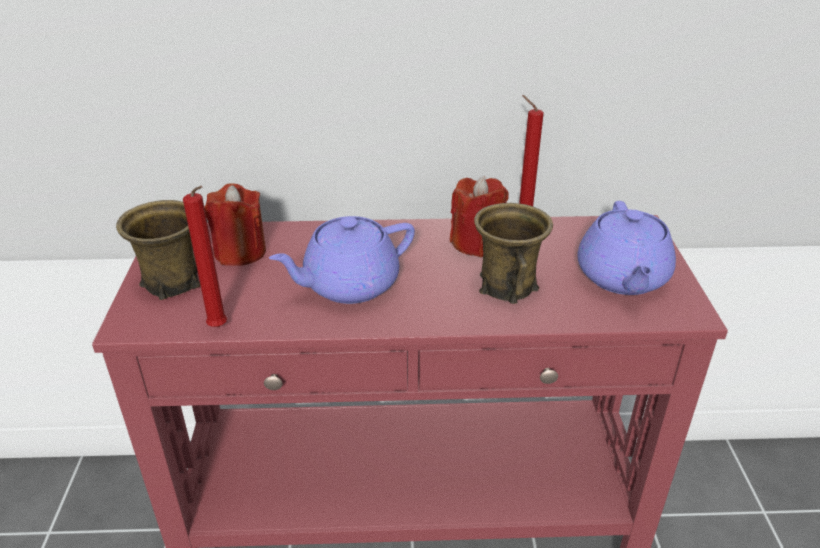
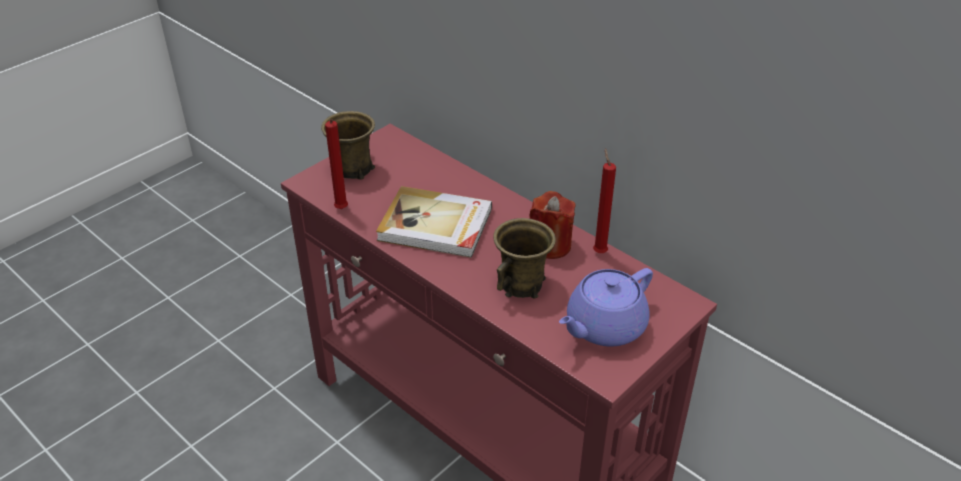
camera: 45 degrees right, 5 degrees up
red candle [204,183,266,266] -> none
purple teapot [269,216,415,304] -> book [376,186,492,258]

